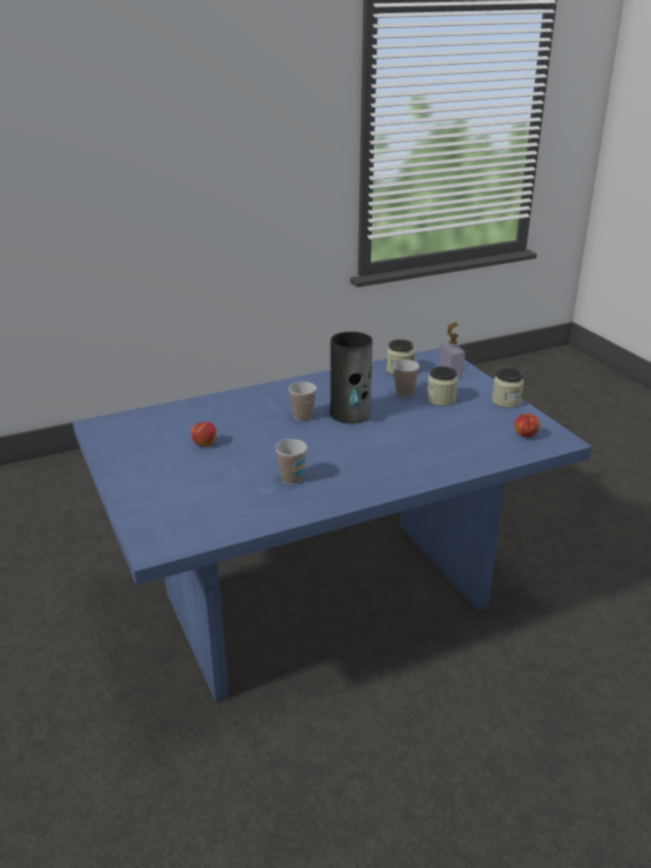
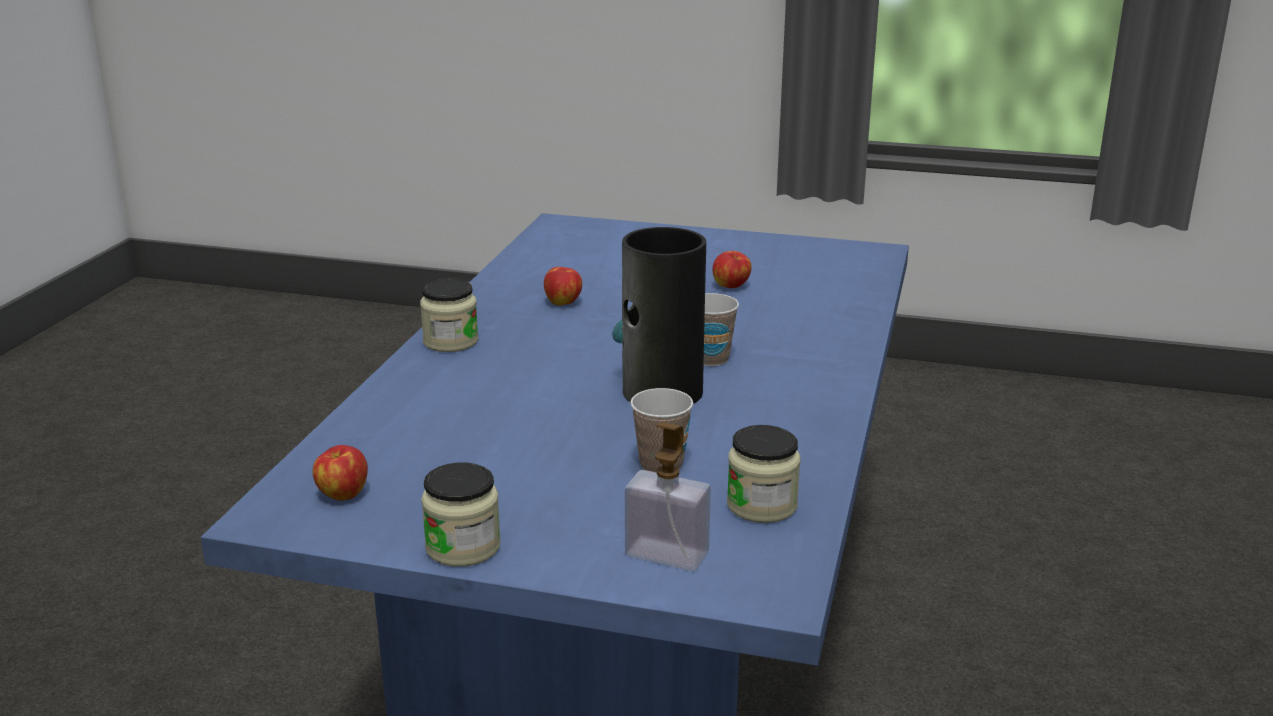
camera: 130 degrees right, 5 degrees down
cup [275,439,307,484] -> apple [544,267,582,306]
jar [427,366,458,406] -> jar moved to [420,278,478,352]

